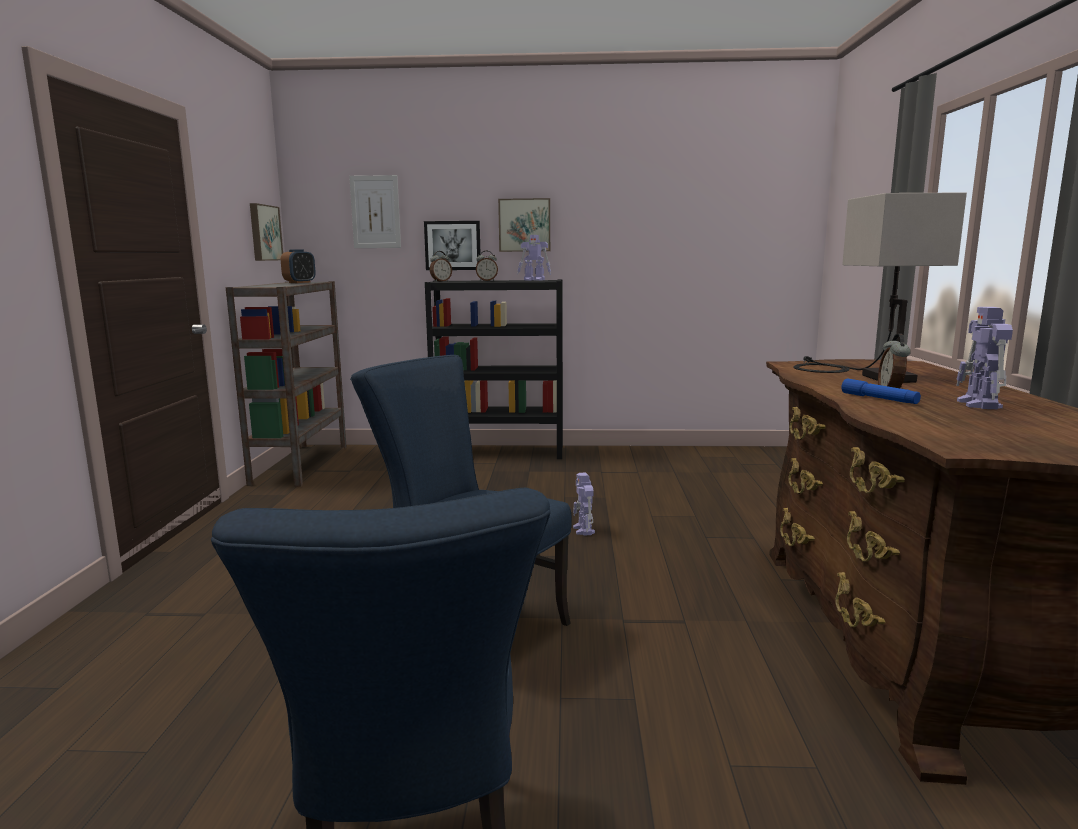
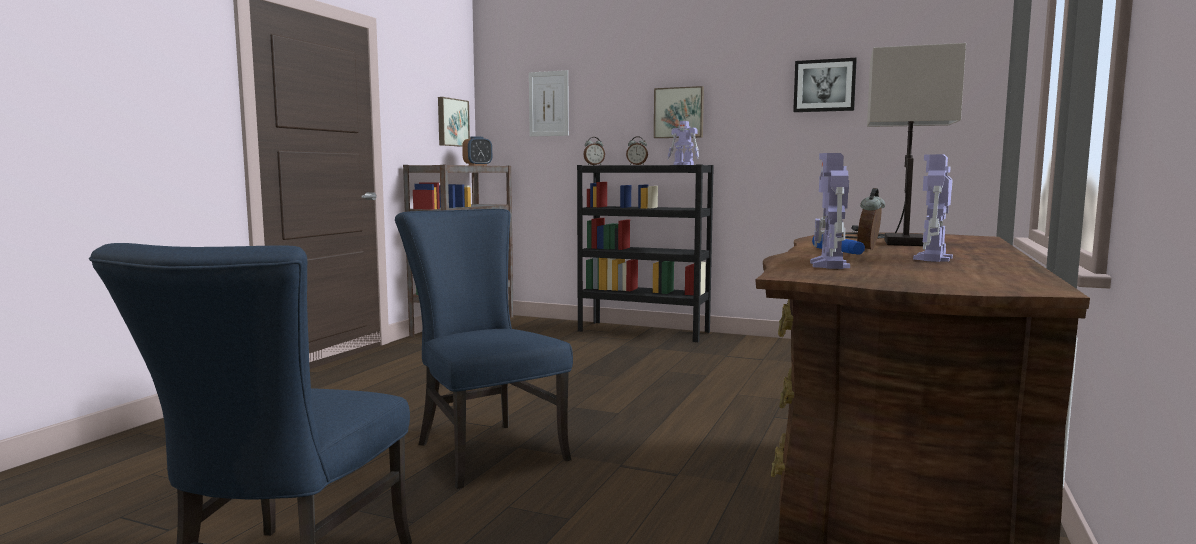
camera: 20 degrees right, 5 degrees down
picture [424,221,480,270] -> picture moved to [793,58,857,112]
toy robot [573,472,595,536] -> toy robot moved to [810,153,850,269]

